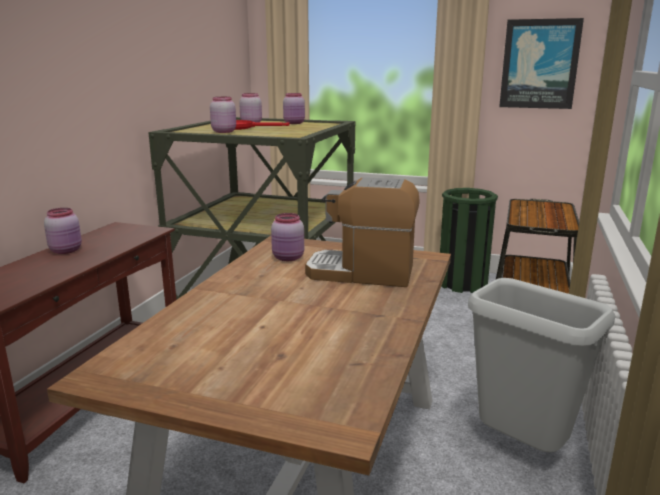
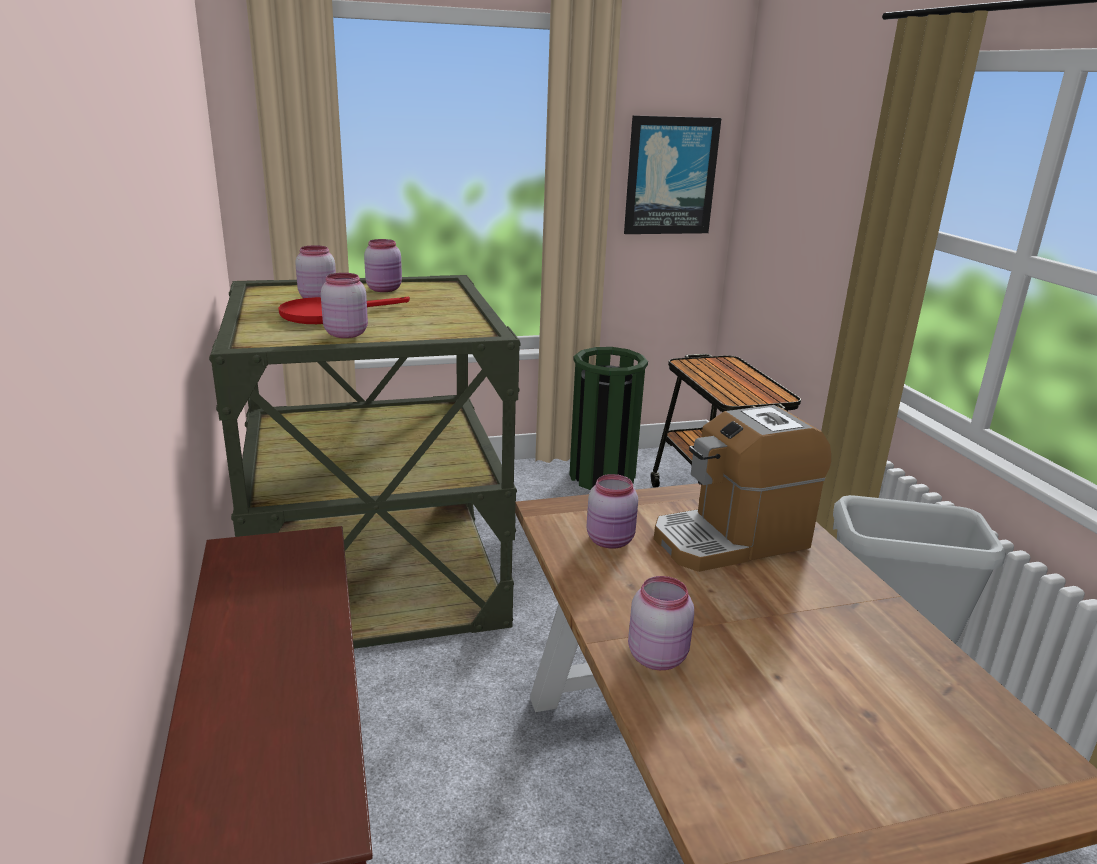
camera: 35 degrees left, 5 degrees up
pink jar [44,208,82,254] -> pink jar moved to [628,576,694,670]

